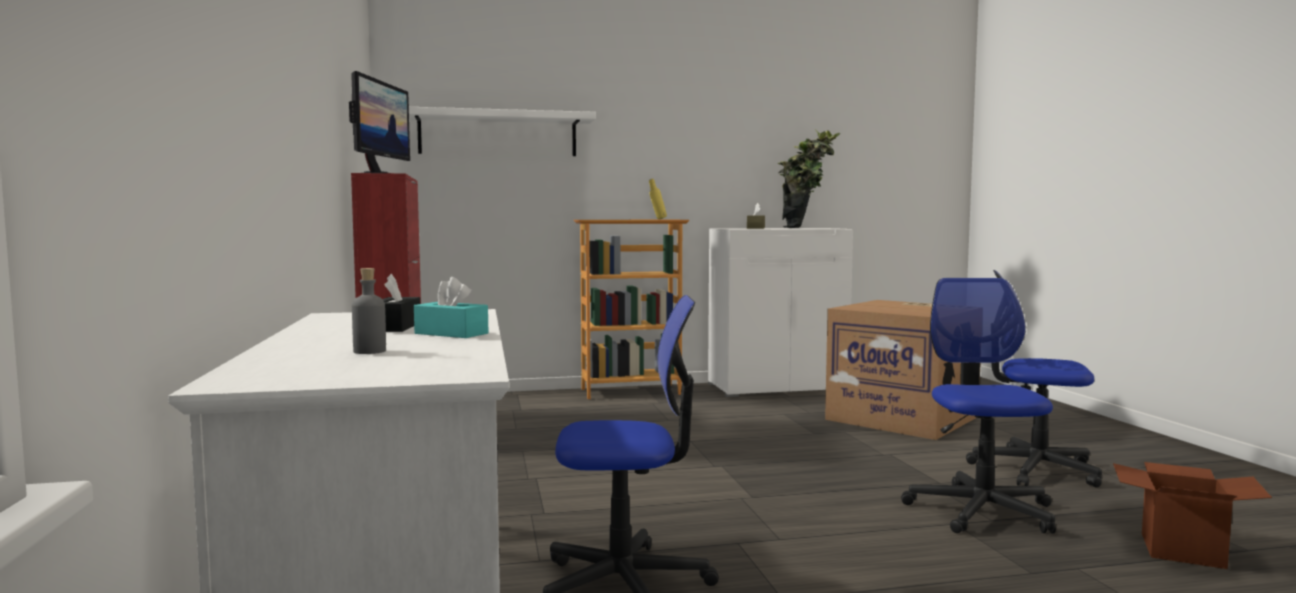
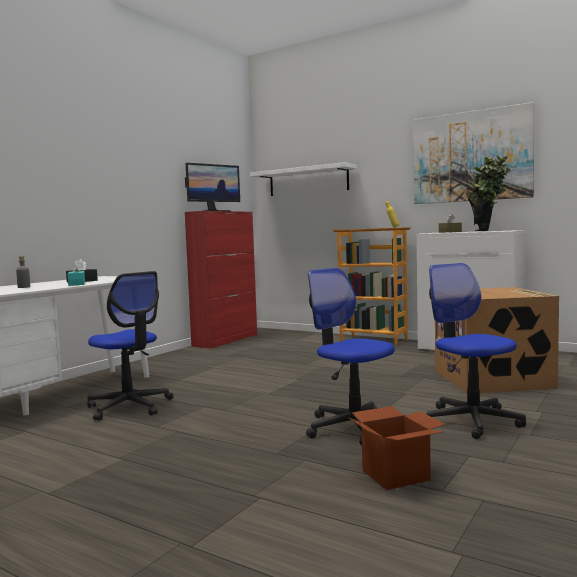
camera: 45 degrees right, 0 degrees up
office chair [901,278,1056,533] -> office chair turned 90 degrees counterclockwise [306,268,395,446]
none -> picture [413,102,535,204]

